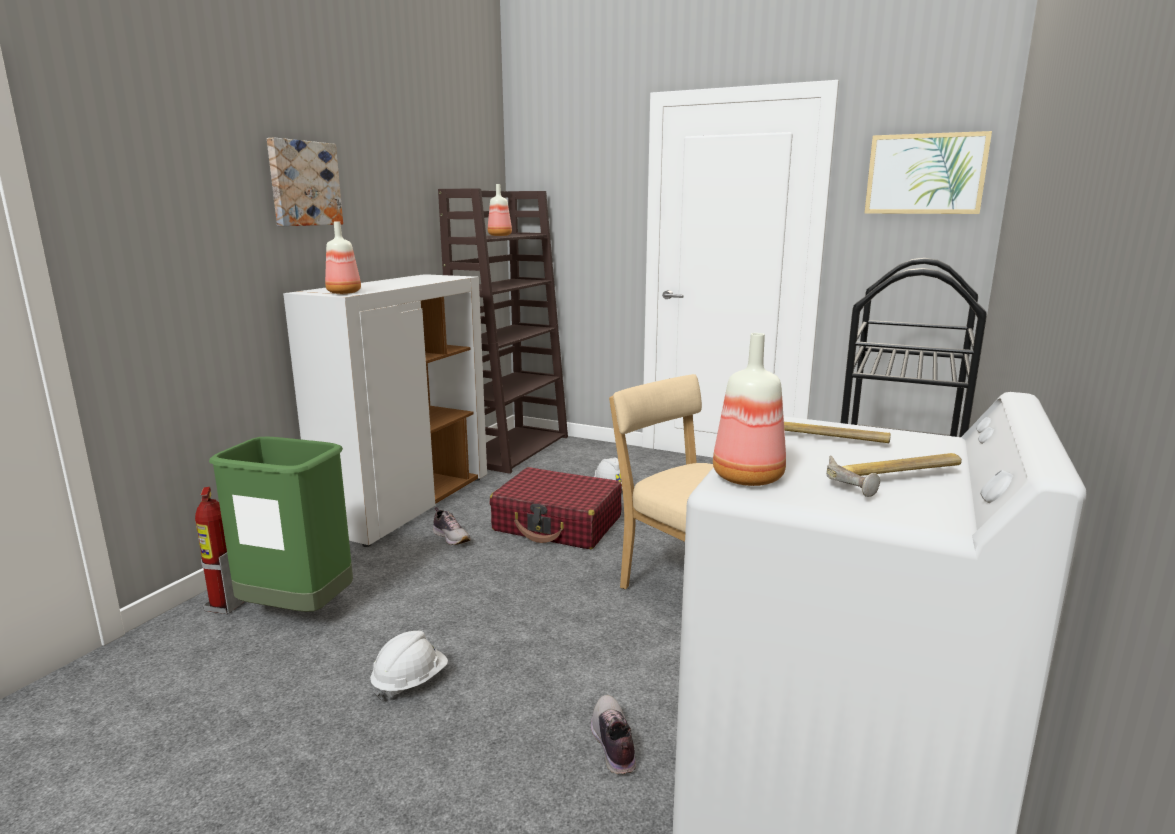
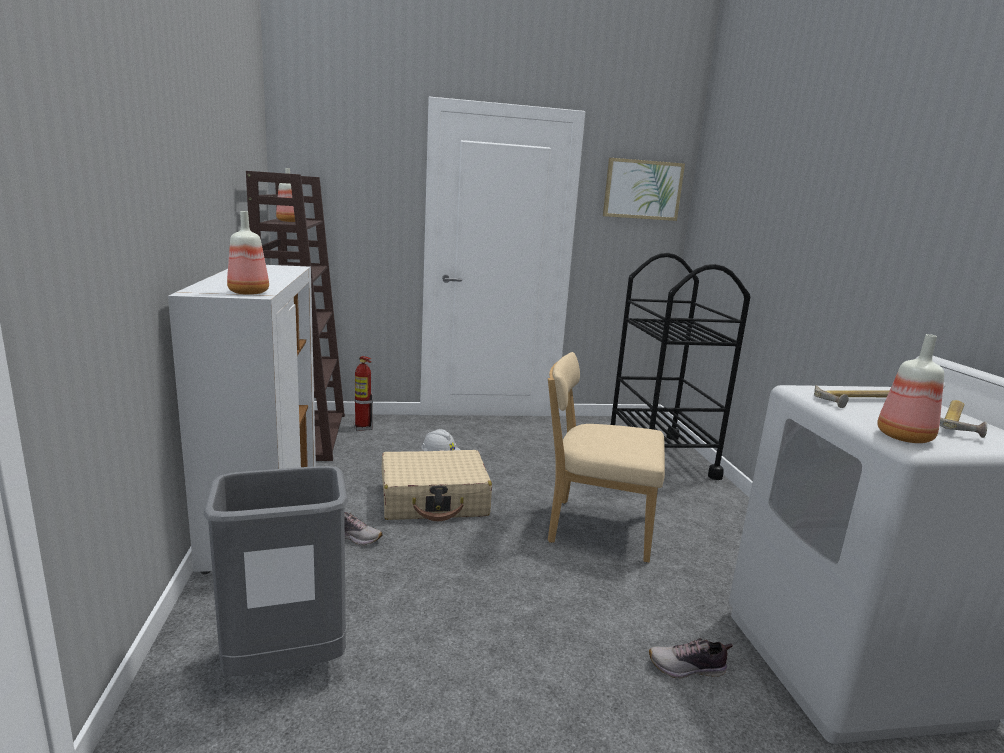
camera: 35 degrees left, 0 degrees up
fire extinguisher [195,487,245,614] -> fire extinguisher moved to [353,356,373,431]
green trash can [209,437,353,612] -> grey trash can [203,466,348,676]
picture [267,138,343,226] -> none
white hard hat [370,631,448,700] -> none
red suitcase [489,467,622,549] -> beige suitcase [382,450,492,521]
shoe [591,695,636,774] -> shoe turned 45 degrees counterclockwise [649,638,733,678]

